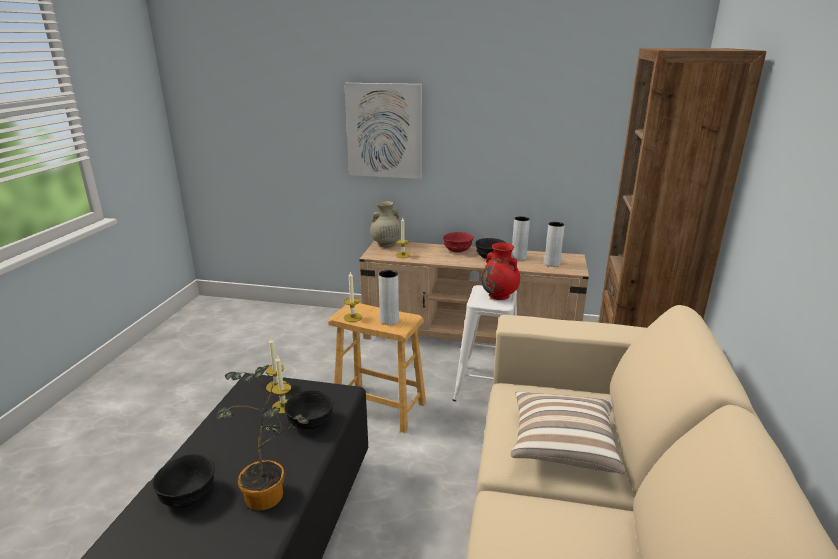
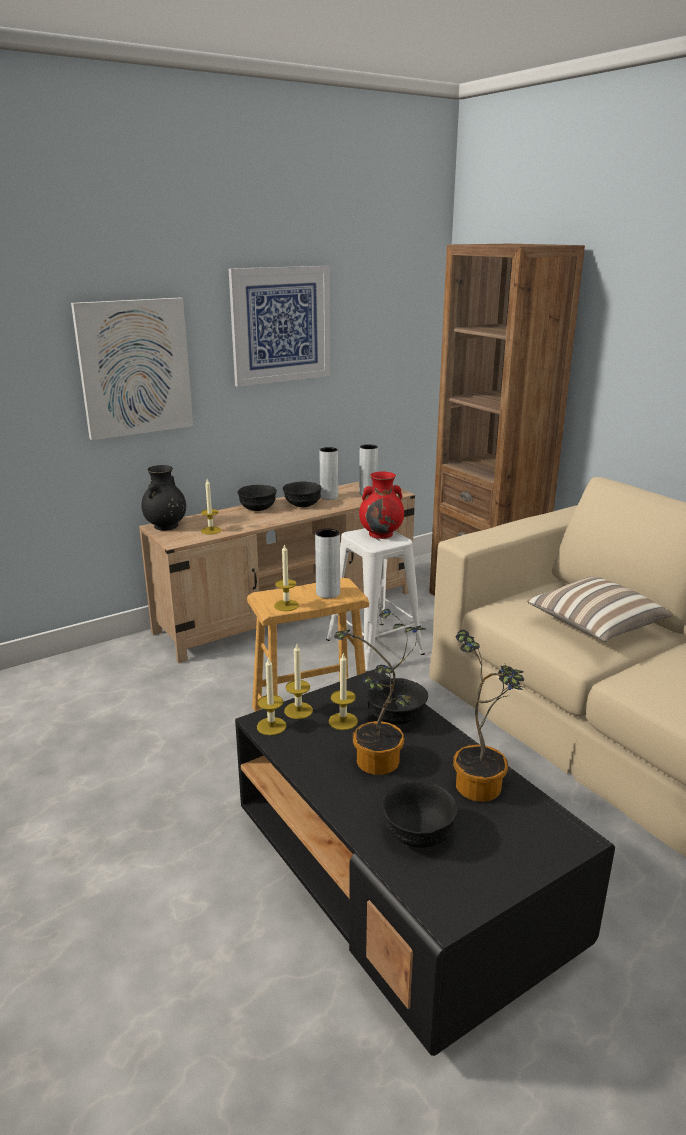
camera: 45 degrees left, 0 degrees up
beige vase [371,201,401,247] -> black vase [141,465,186,530]
red bowl [443,232,474,253] -> black bowl [237,485,277,511]
none -> picture [228,266,330,387]
none -> candle [257,657,286,735]
none -> potted plant [334,609,426,775]

